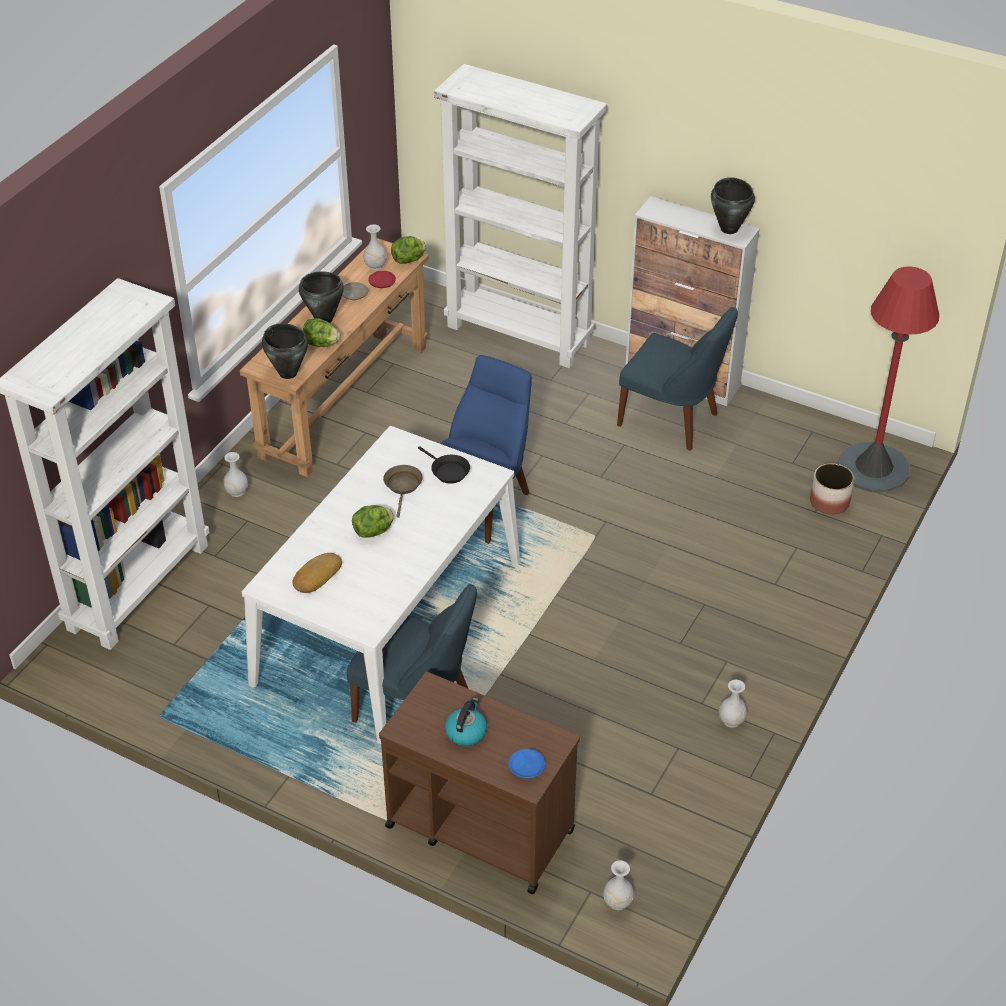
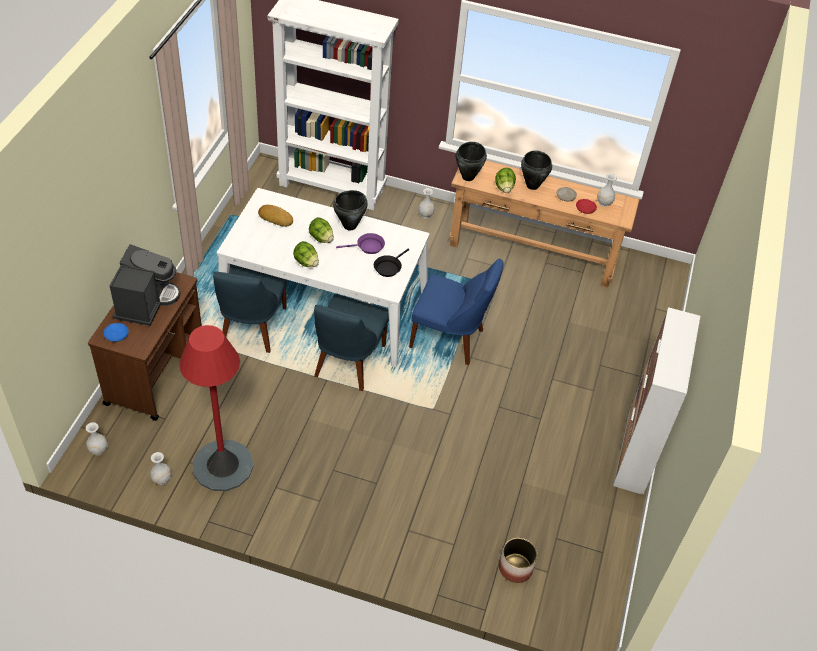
camera: 75 degrees right, 5 degrees up
brown frying pan [383,465,423,518] -> purple frying pan [336,233,385,254]
lettuce [391,236,426,264] -> lettuce moved to [293,241,319,267]
white bookcase [434,64,607,368] -> none
kettle [445,698,487,746] -> coffee machine [110,244,180,326]
blue chair [617,307,738,451] -> blue chair moved to [314,294,389,391]
black cooking pot [711,177,755,234] -> black cooking pot moved to [333,190,368,231]
white vase [719,680,747,728] -> white vase moved to [150,452,171,485]
red floor lamp [839,266,939,492] -> red floor lamp moved to [179,325,253,491]

